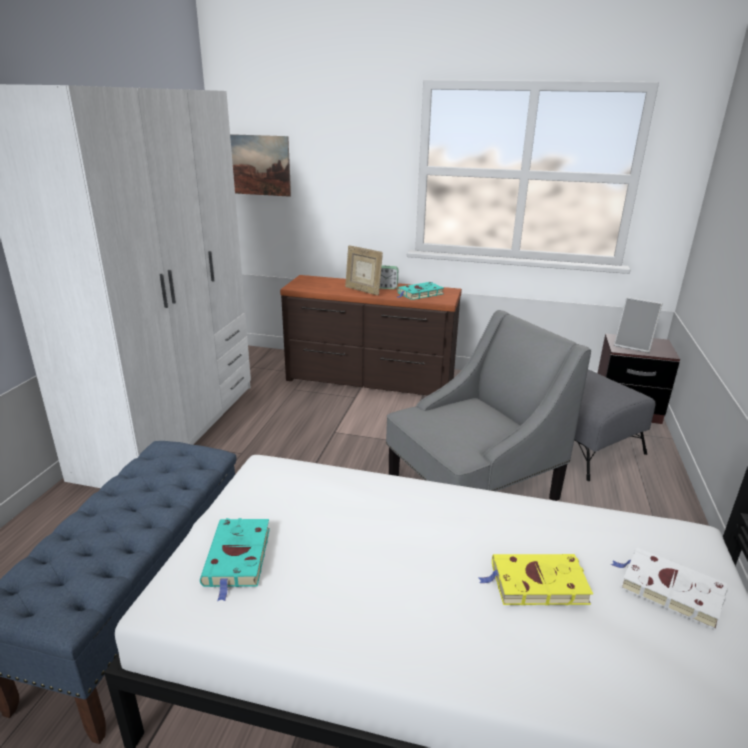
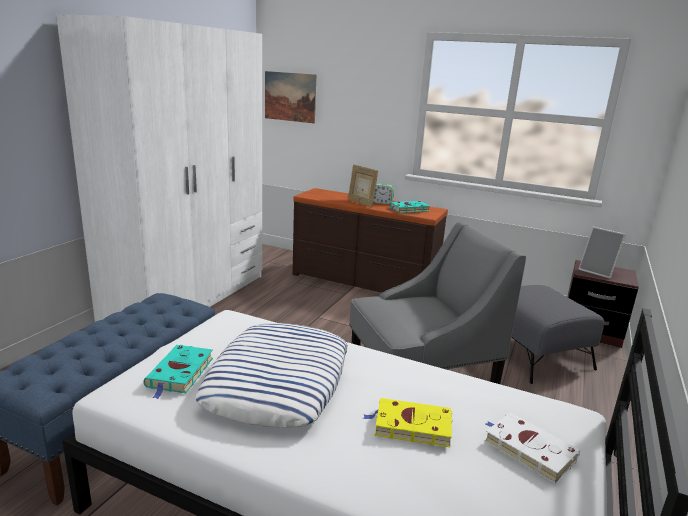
camera: 10 degrees right, 5 degrees down
none -> pillow [195,323,348,428]

